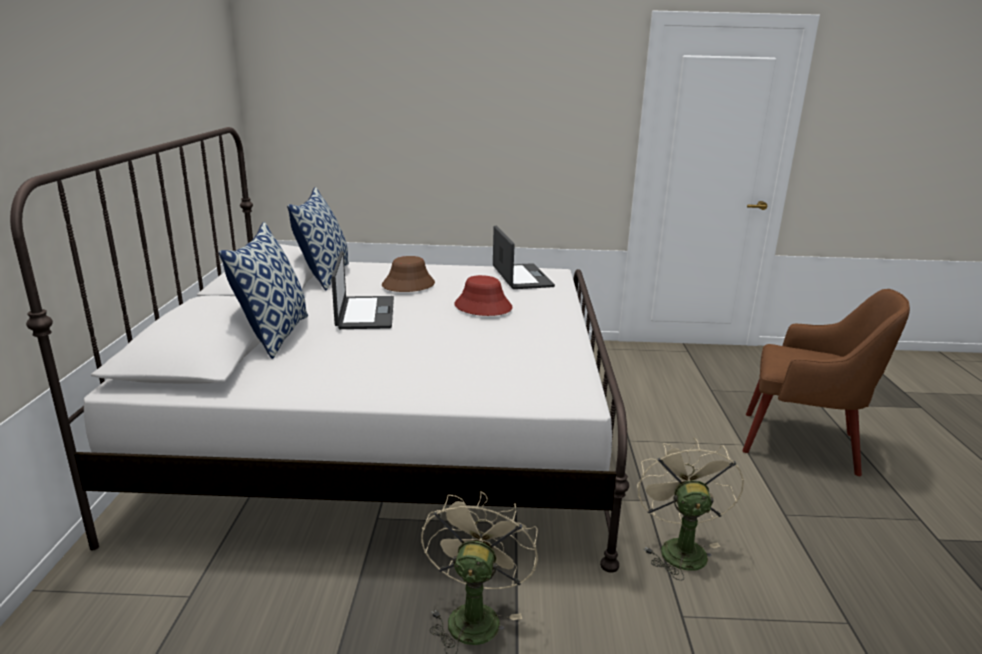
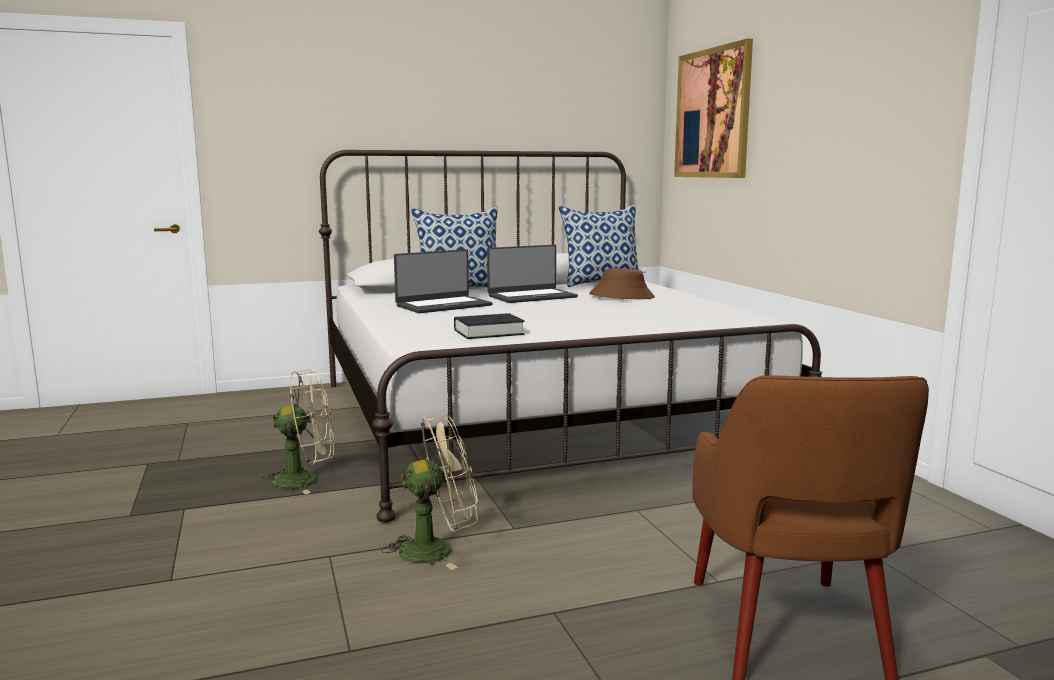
camera: 70 degrees right, 10 degrees down
red hat [454,275,513,316] -> none
laptop [493,226,555,289] -> laptop moved to [394,249,493,313]
none -> black book [454,313,524,339]
none -> picture [674,39,753,178]

